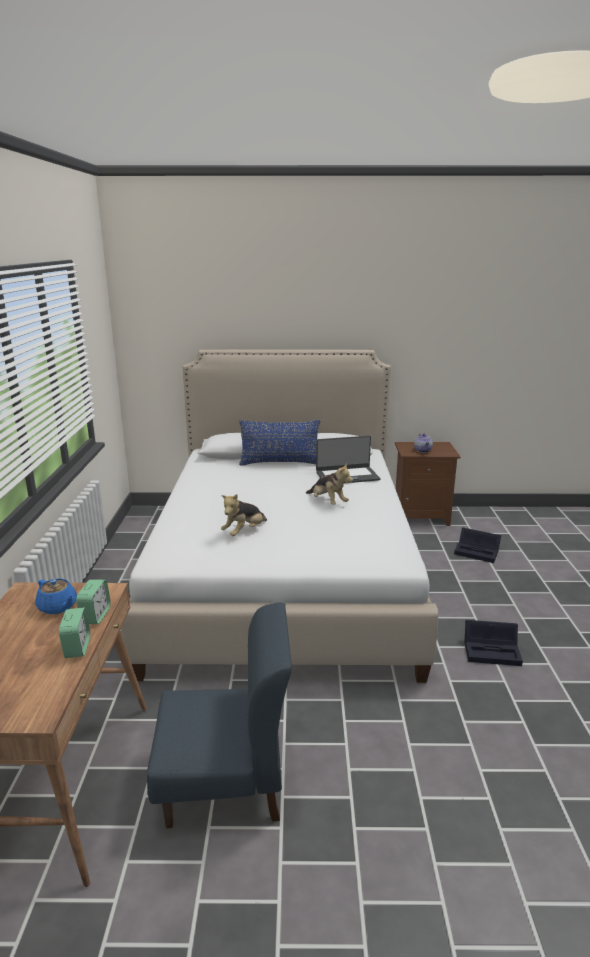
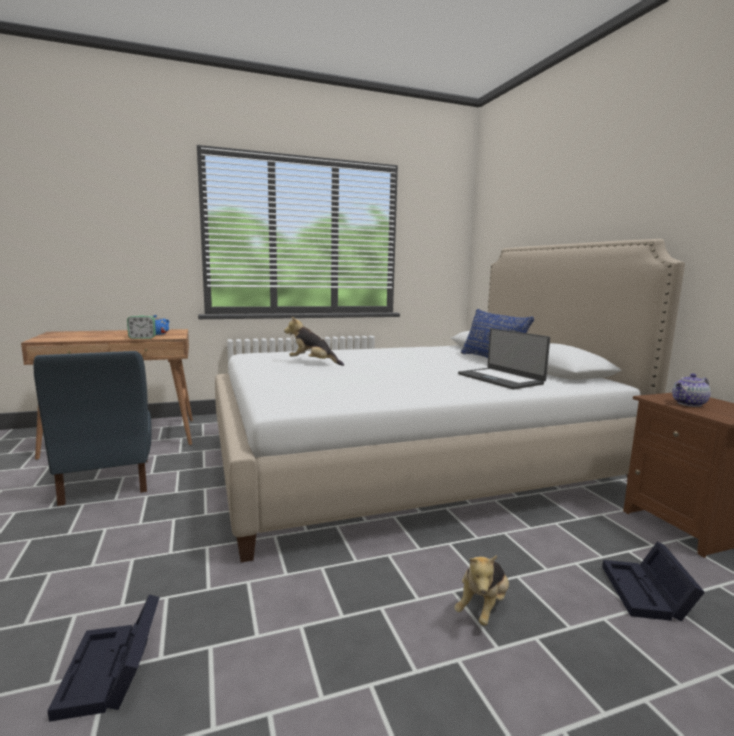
camera: 70 degrees right, 10 degrees down
alarm clock [59,607,90,658] -> none
plush toy [306,463,353,504] -> plush toy moved to [454,555,509,626]
black storage box [465,620,523,666] -> black storage box moved to [48,594,160,722]

